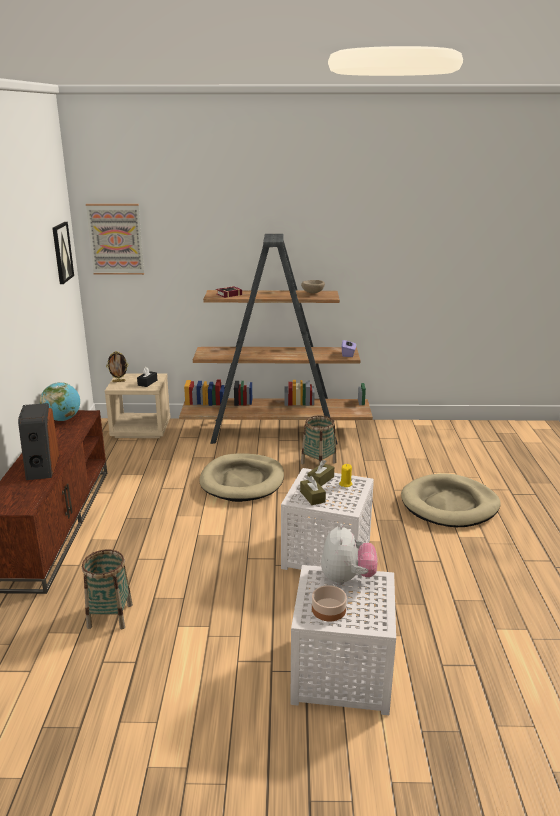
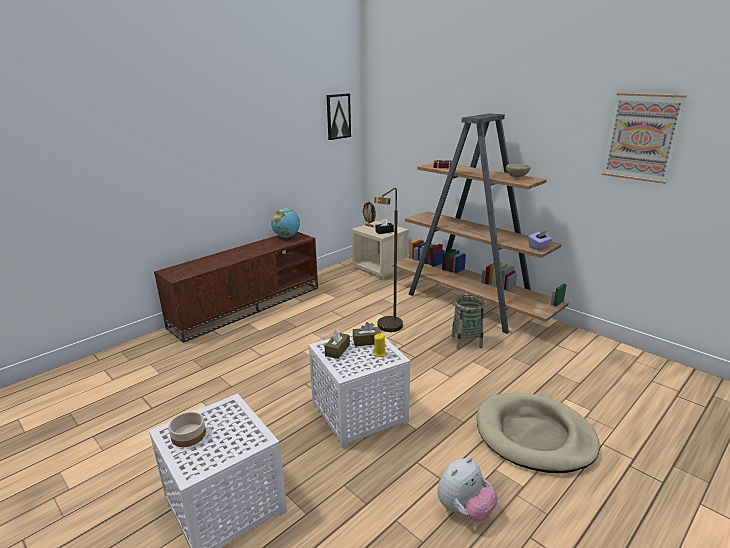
camera: 45 degrees right, 0 degrees up
speaker [18,403,59,480] -> none
basket [82,549,133,629] -> none
picture [86,204,144,275] -> picture moved to [602,93,687,184]
beige dog bed [200,454,284,502] -> brown floor lamp [374,188,403,332]
plush toy [321,524,377,585] -> plush toy moved to [437,457,498,522]

